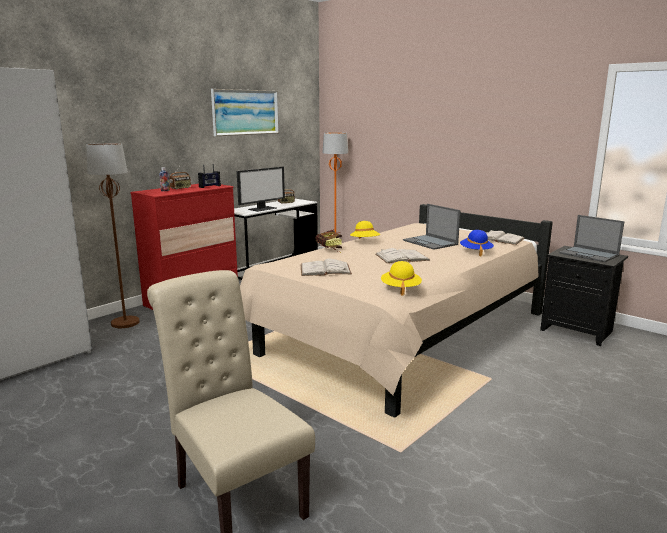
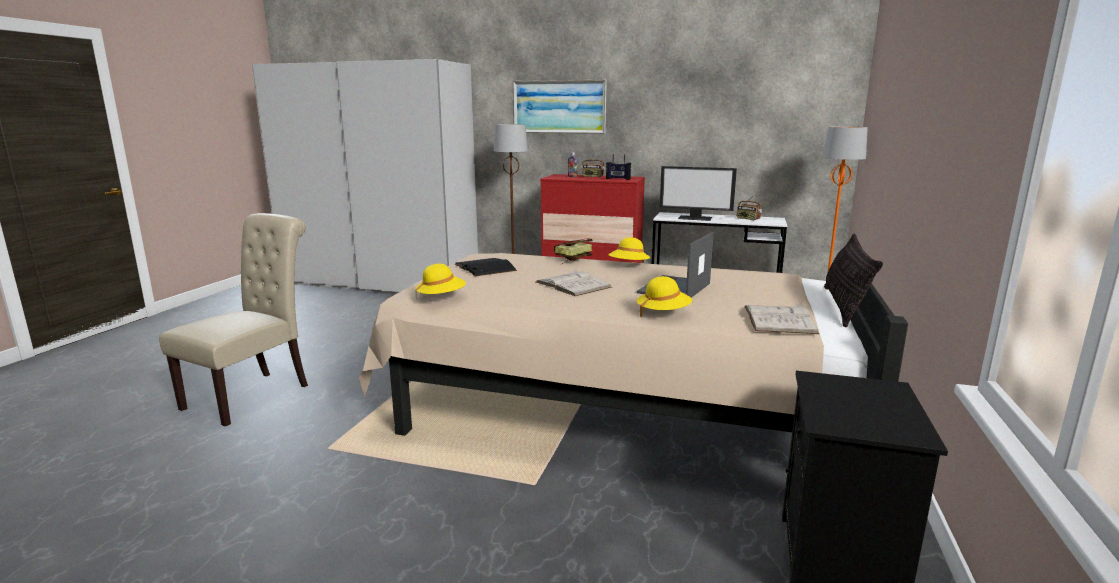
camera: 65 degrees right, 0 degrees up
picture [211,89,279,136] -> picture moved to [513,80,607,134]
white book [301,259,352,276] -> black book [455,258,517,277]
blue hat [460,230,494,256] -> yellow hat [637,276,692,317]
laptop [559,215,624,262] -> none
none -> pillow [824,234,883,327]

